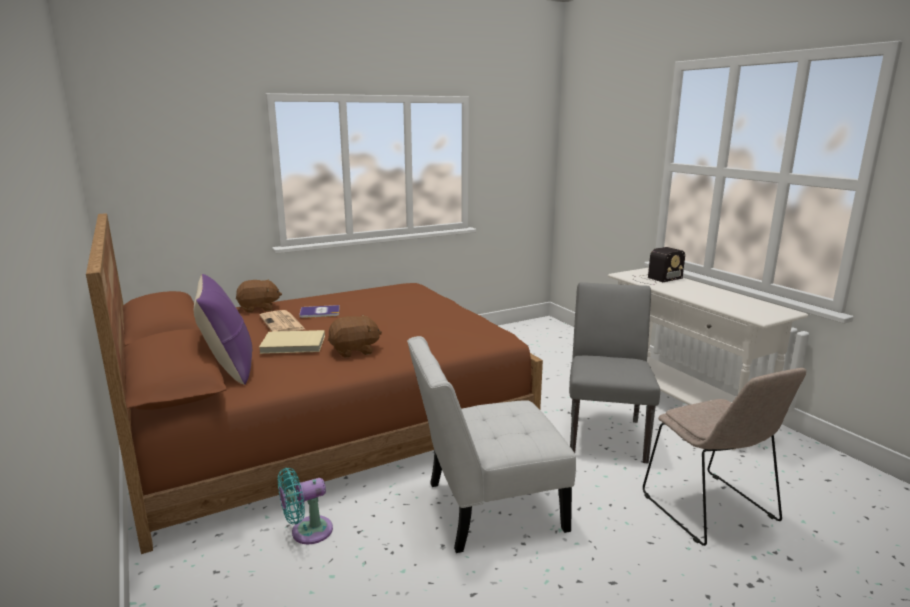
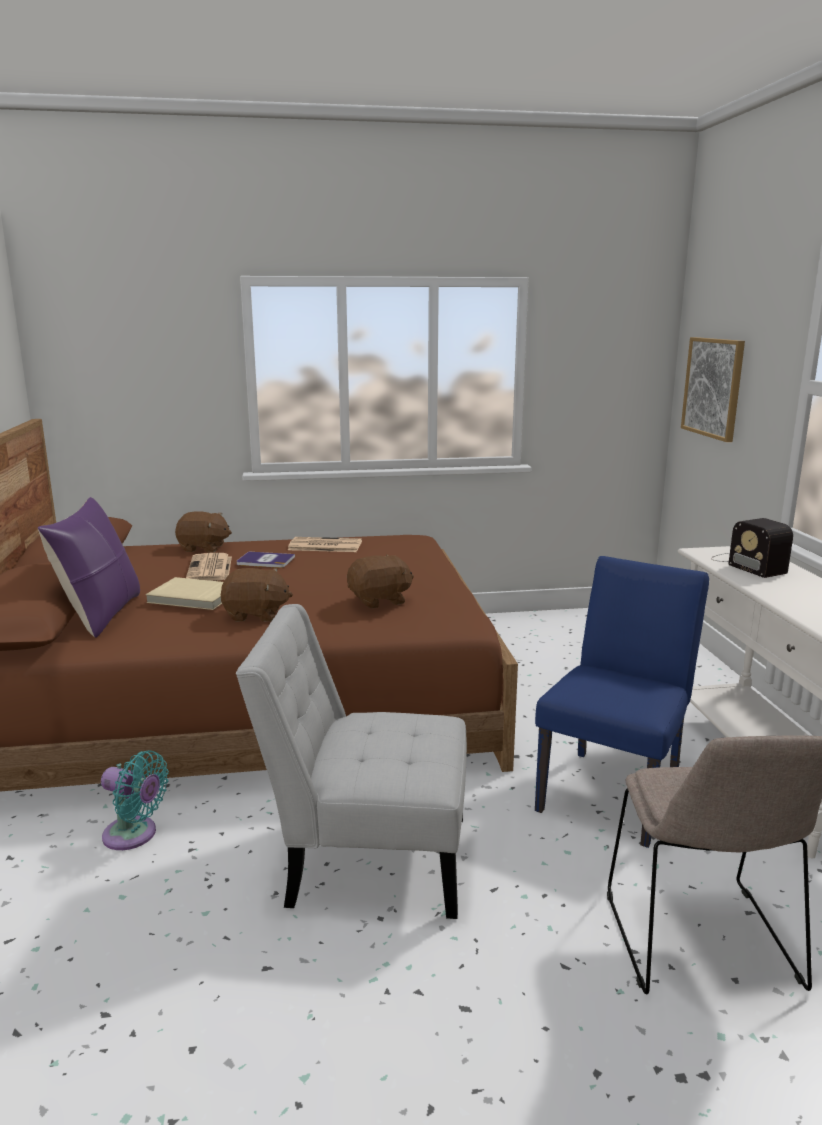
camera: 20 degrees right, 0 degrees up
turquoise fan [278,468,333,544] -> turquoise fan turned 150 degrees counterclockwise [101,750,169,850]
grey chair [569,282,660,463] -> blue chair [535,556,709,848]
radio [633,247,685,285] -> radio turned 75 degrees clockwise [711,518,793,578]
none -> newspaper [288,537,362,552]
none -> brown plush toy [347,554,414,609]
none -> picture [681,337,745,442]

